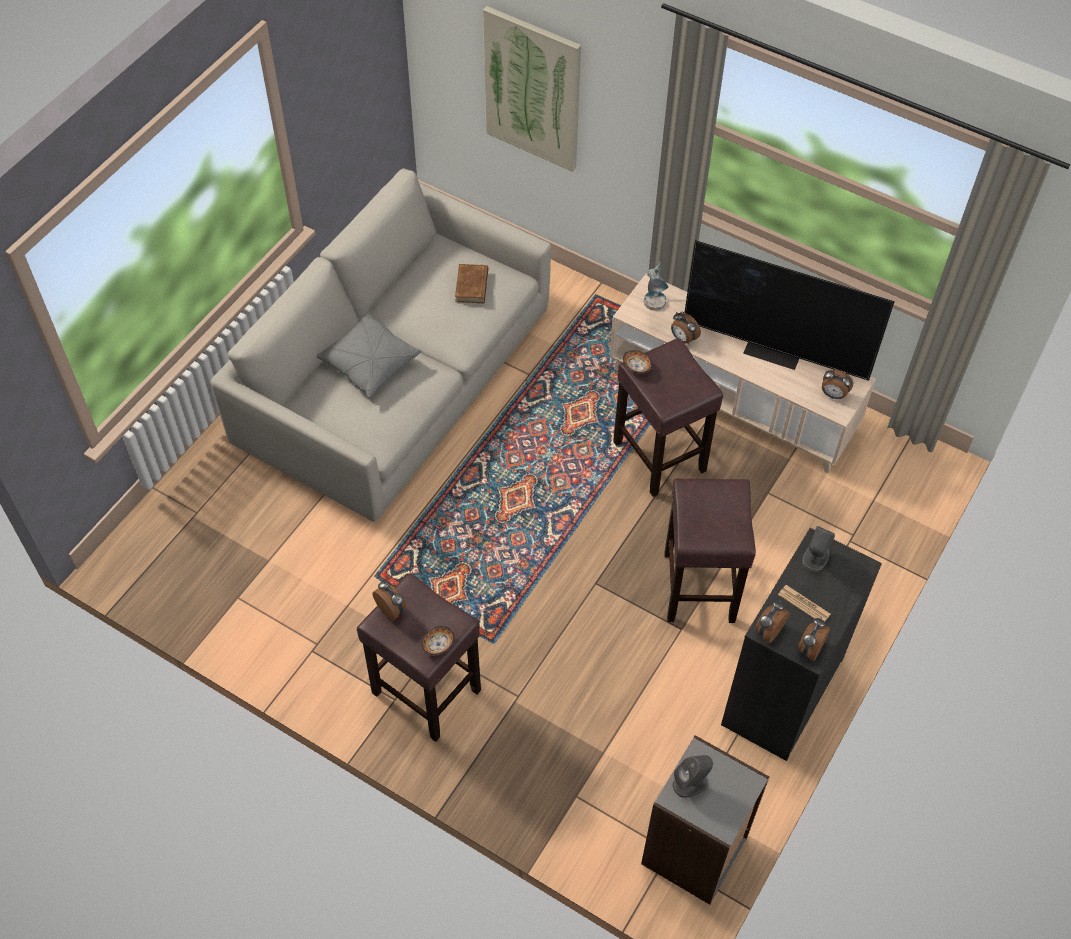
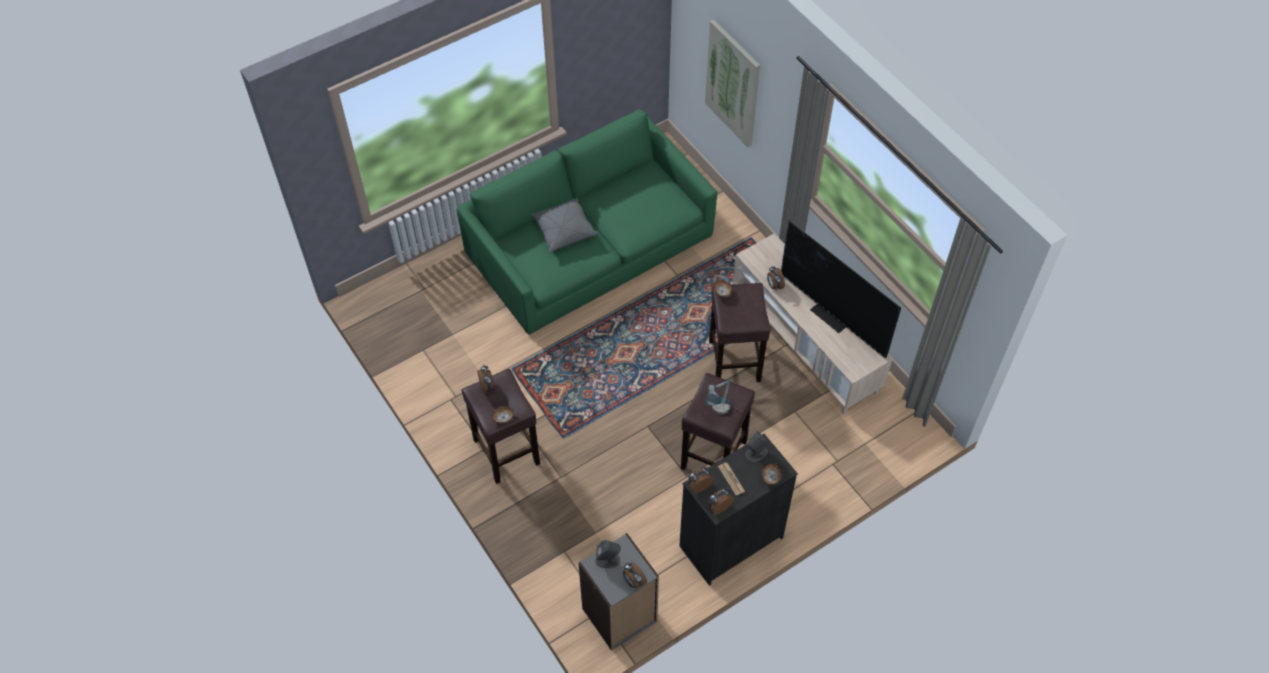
camera: 25 degrees right, 0 degrees up
grey sofa [210,169,552,522] -> green sofa [457,109,718,335]
brown book [455,264,488,303] -> none
table lamp [644,262,669,311] -> table lamp moved to [704,379,731,414]
alarm clock [822,369,853,399] -> alarm clock moved to [623,562,647,589]
none -> bowl [761,463,782,485]

